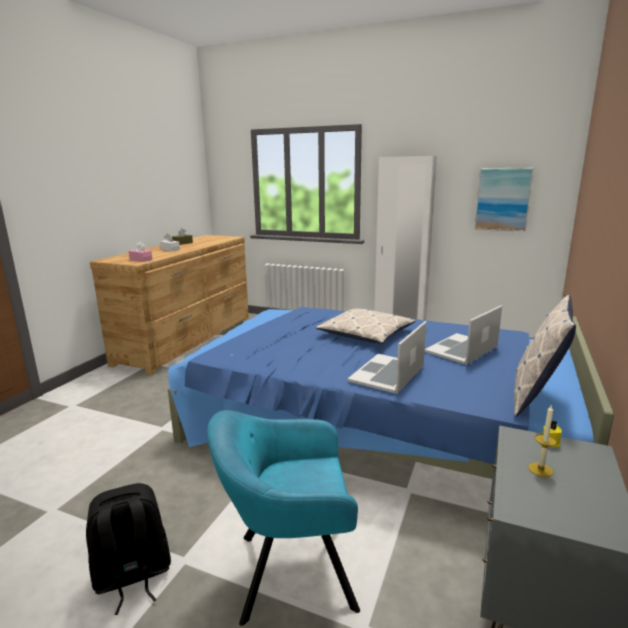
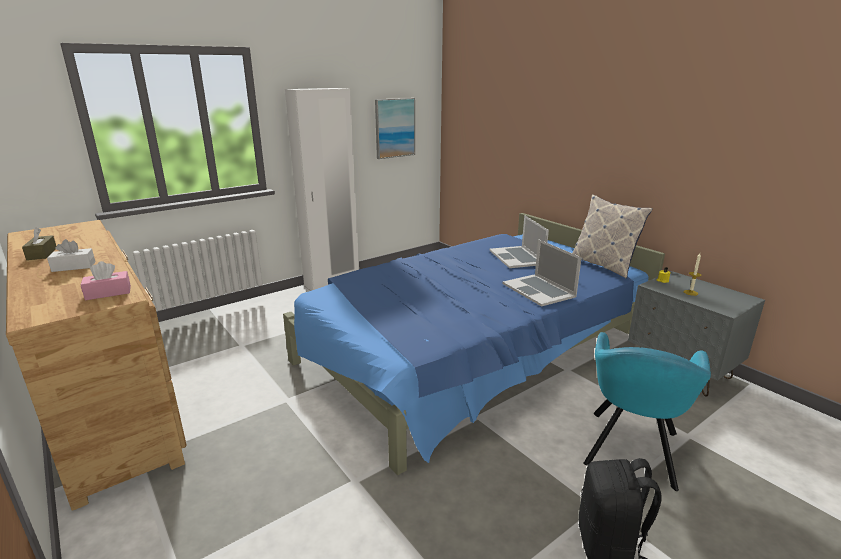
camera: 60 degrees left, 5 degrees up
pillow [316,308,415,344] -> none

